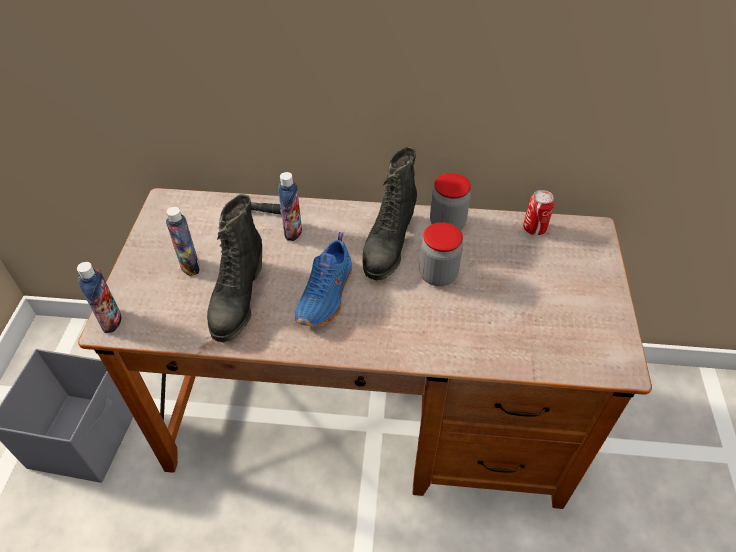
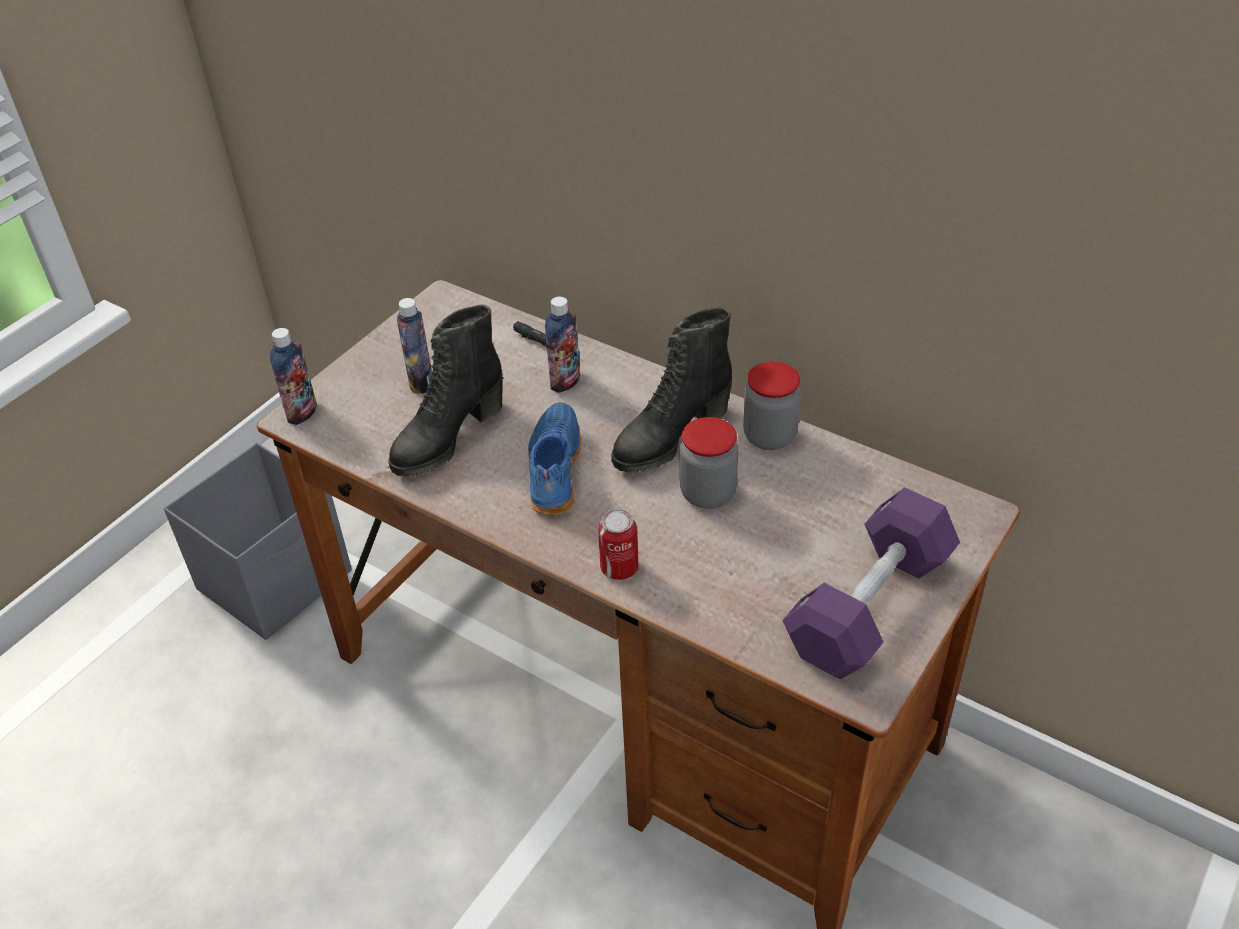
camera: 30 degrees right, 5 degrees down
blue shoe [295,232,352,327] -> blue shoe turned 135 degrees clockwise [528,402,581,515]
can [523,190,554,235] -> can moved to [598,509,638,580]
none -> purple dumbbell [782,487,960,679]

